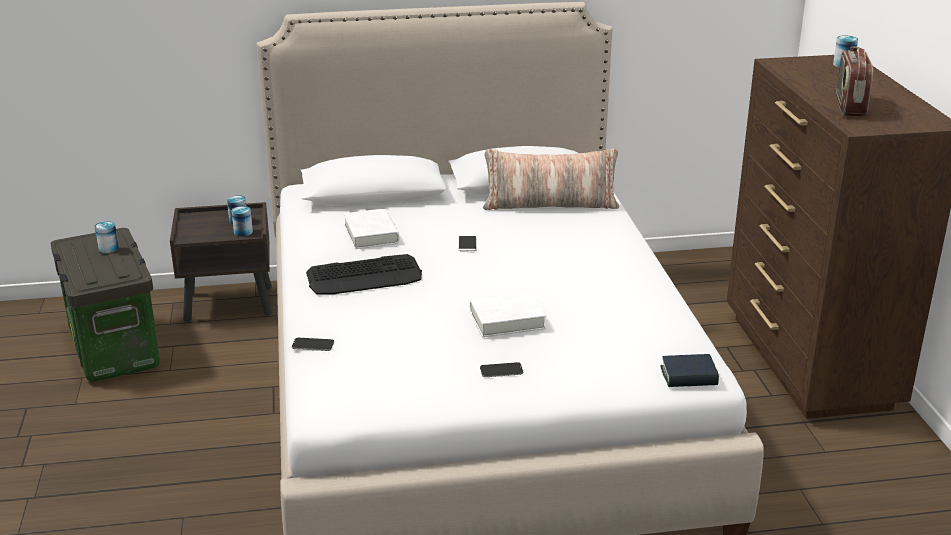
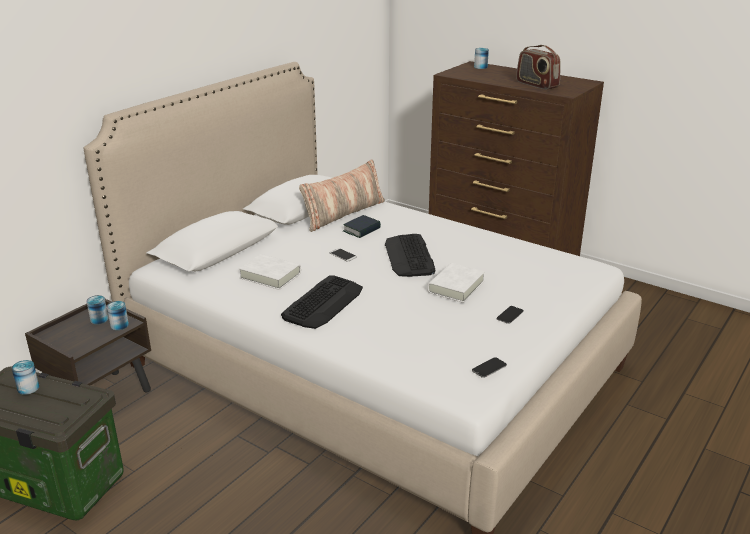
camera: 45 degrees left, 0 degrees up
phone [292,338,334,351] -> phone moved to [472,357,507,378]
book [660,354,719,387] -> book moved to [343,215,381,238]
none -> keyboard [385,234,436,277]

